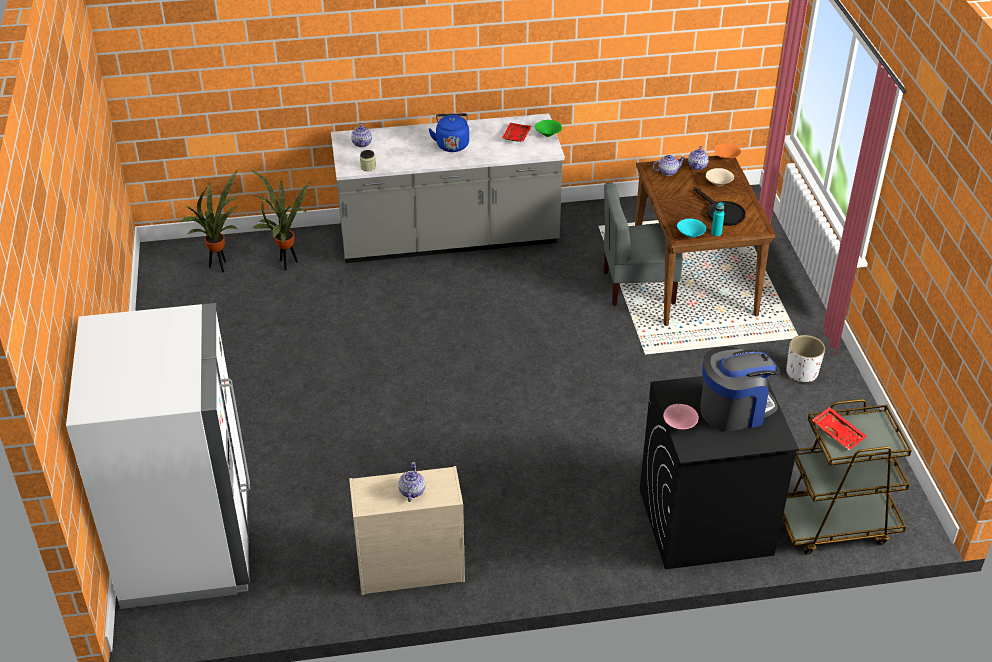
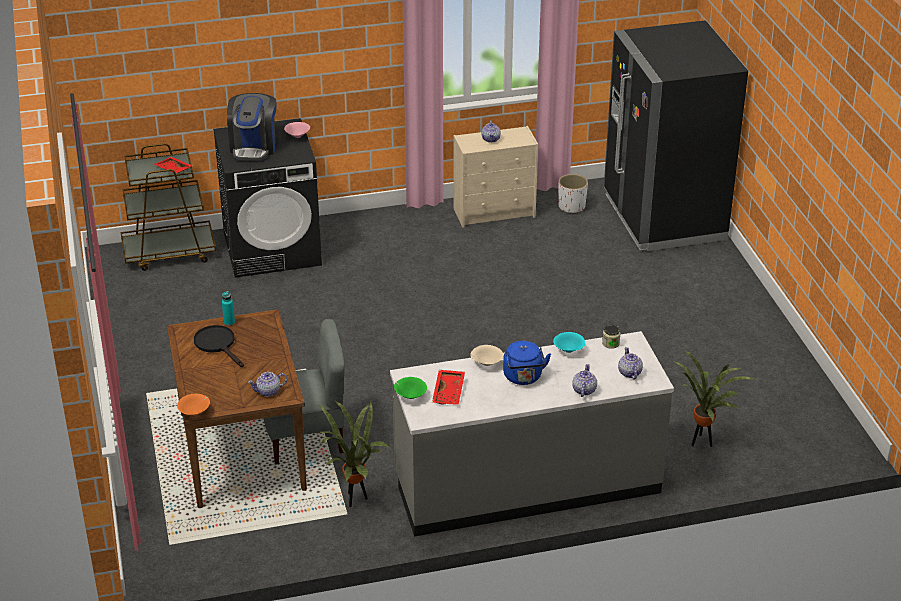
camera: 175 degrees right, 5 degrees down
white fridge [66,303,250,609] -> black fridge [604,20,748,251]
potted plant [181,170,238,272] -> potted plant moved to [317,401,389,507]
turquoise bowl [677,219,706,238] -> turquoise bowl moved to [553,332,586,353]
teapot [688,146,709,170] -> teapot moved to [573,364,597,397]
coffee machine [700,347,780,431] -> coffee machine turned 60 degrees counterclockwise [227,93,276,161]
beige bowl [706,168,734,186] -> beige bowl moved to [470,345,503,366]
white planter [786,335,825,382] -> white planter moved to [558,174,588,213]

